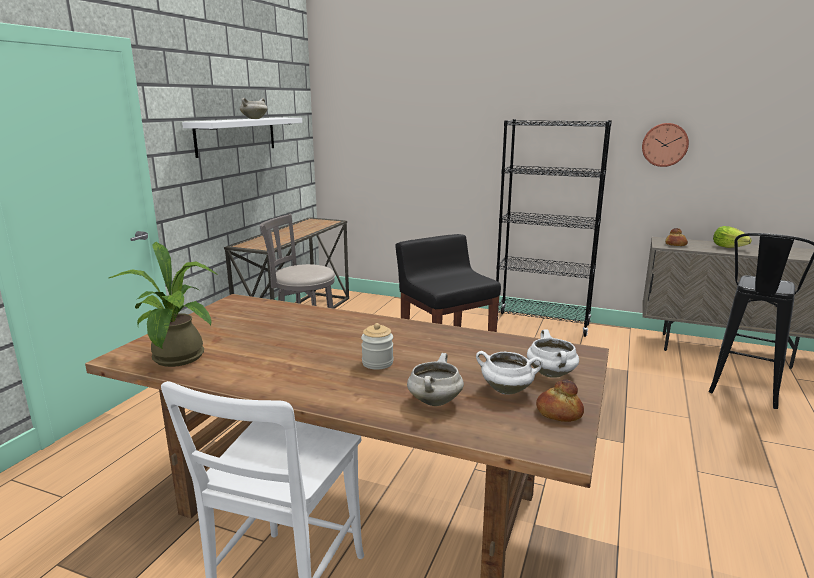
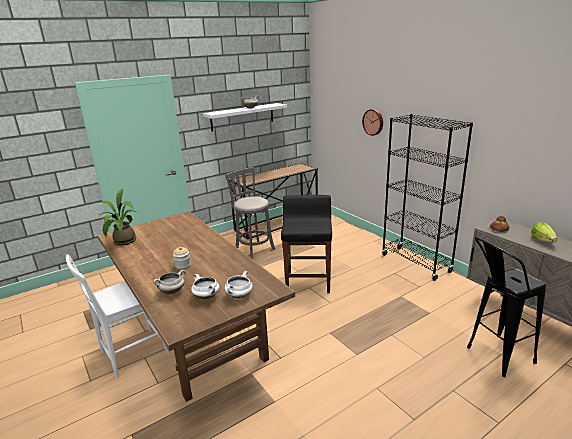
camera: 35 degrees right, 5 degrees up
bread [536,379,584,422] -> none
wall clock [642,123,689,167] -> wall clock moved to [362,109,383,136]

